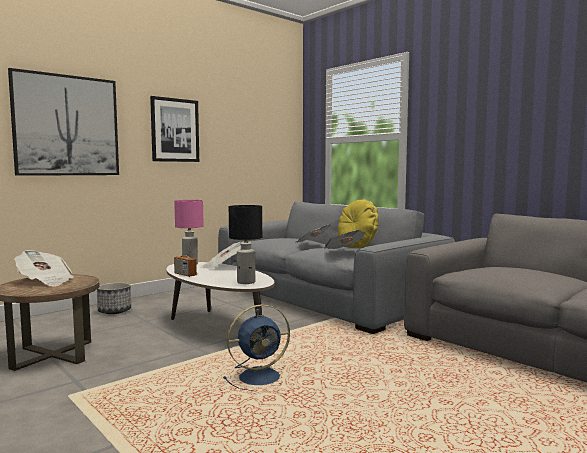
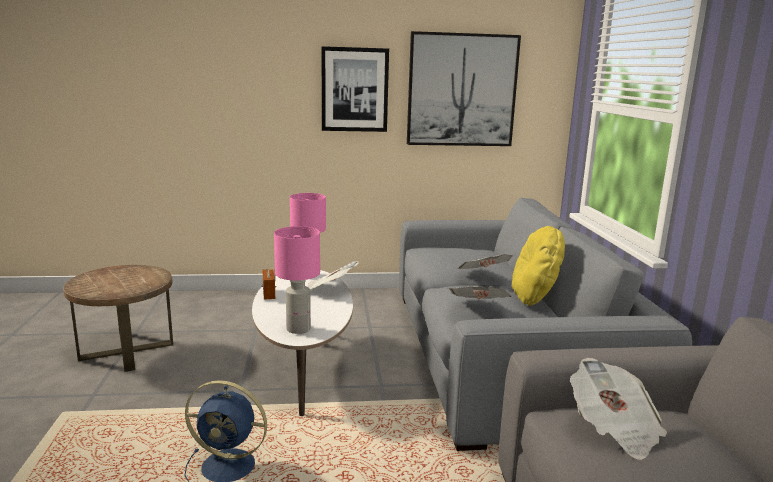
camera: 35 degrees right, 10 degrees up
picture [8,68,119,176] -> picture moved to [407,31,521,146]
newspaper [14,250,74,287] -> newspaper moved to [570,358,667,460]
planter [97,282,131,314] -> none
black table lamp [229,205,262,284] -> pink table lamp [274,226,320,334]

